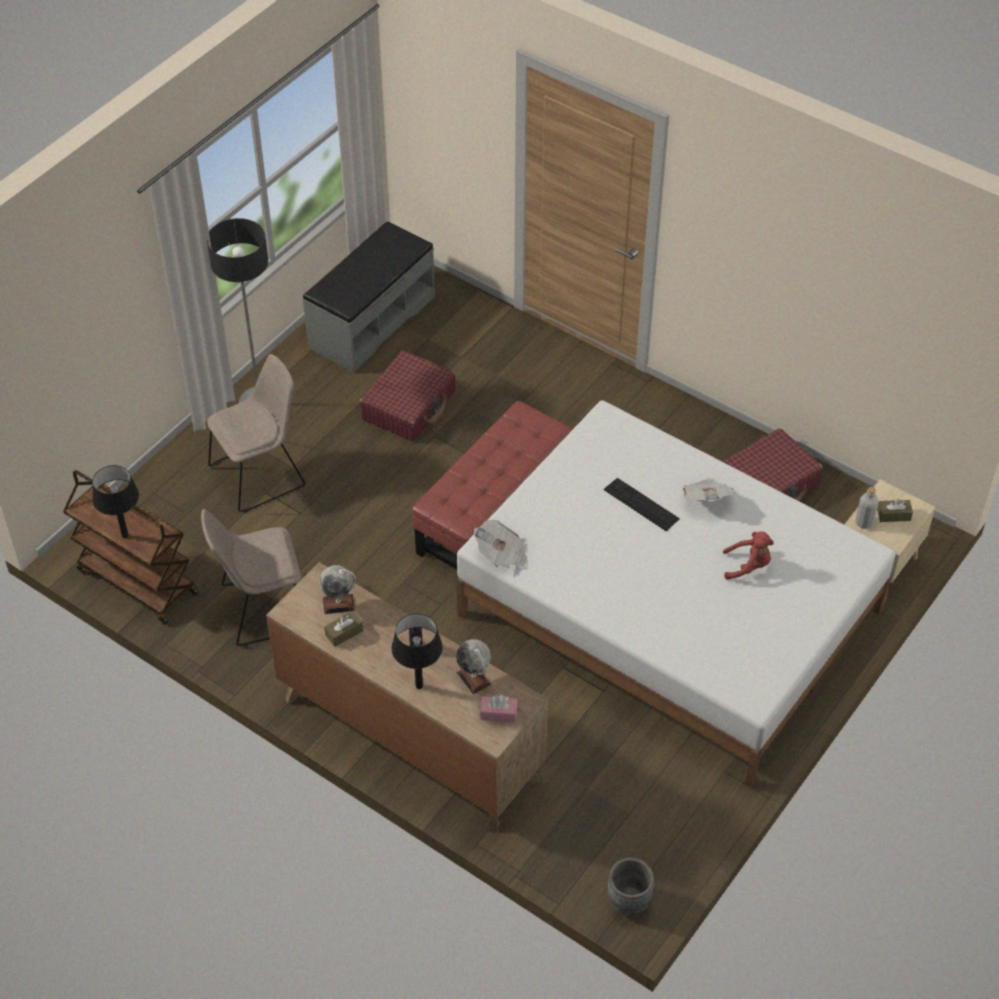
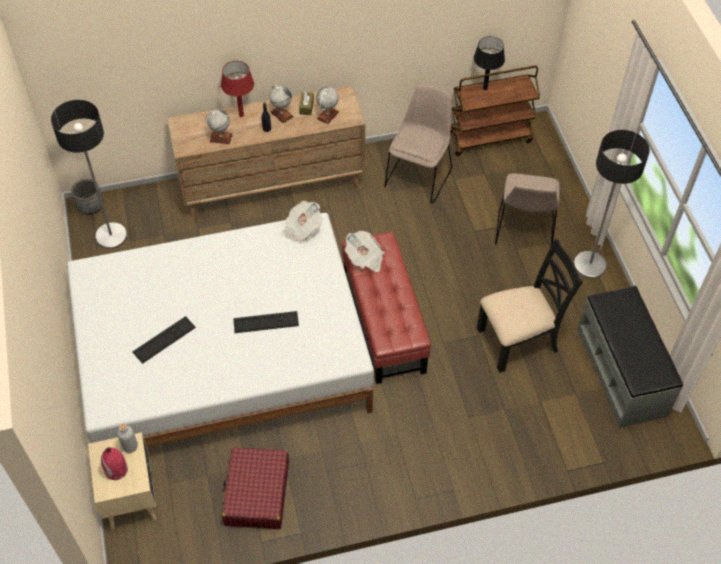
camera: 130 degrees right, 5 degrees up
red suitcase [360,351,455,441] -> black chair [477,239,583,373]
black table lamp [392,613,443,689] -> red table lamp [221,61,254,117]
pink tissue box [480,695,517,723] -> none
newspaper [682,478,734,502] -> newspaper moved to [345,231,385,272]
red plush toy [723,531,774,580] -> keyboard [132,316,196,364]
brown tissue box [877,499,913,522] -> red vase [101,447,128,480]
none -> floor lamp [51,100,128,249]
none -> globe [269,85,294,123]

